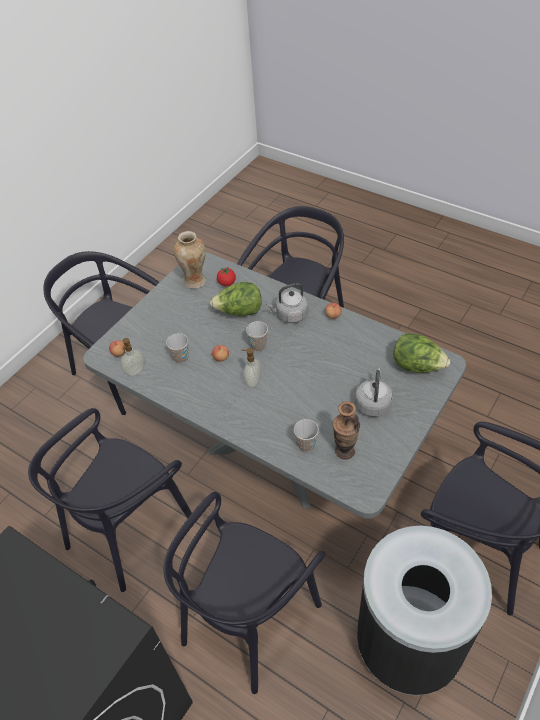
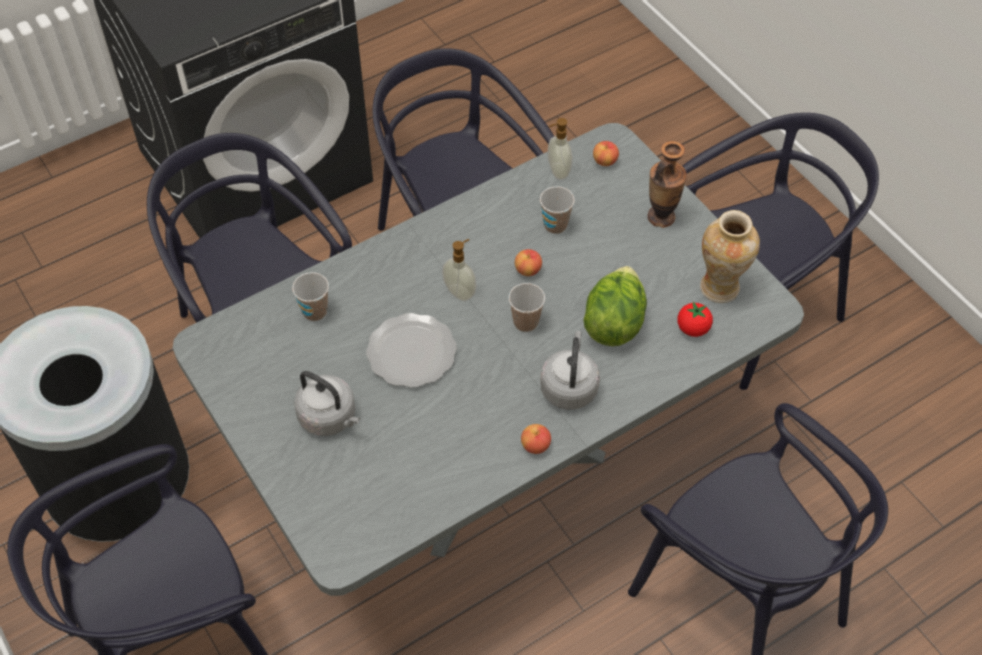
camera: 110 degrees right, 5 degrees up
vase [333,401,360,460] -> vase moved to [648,141,687,228]
lettuce [393,333,450,373] -> none
none -> plate [366,313,457,388]

